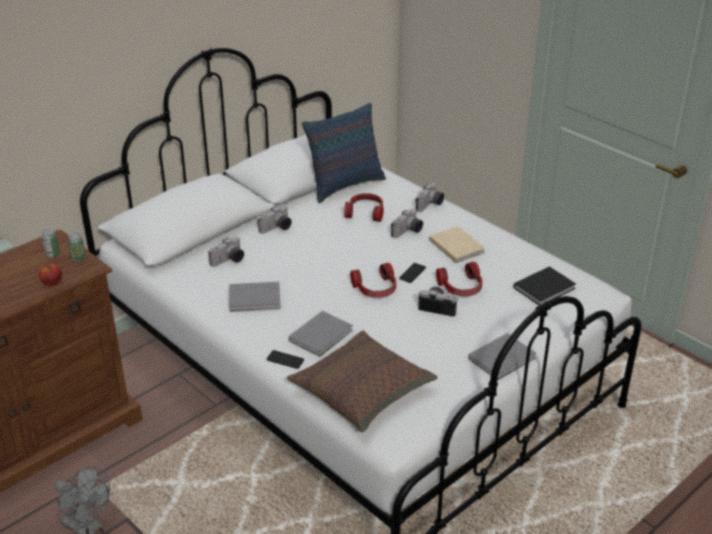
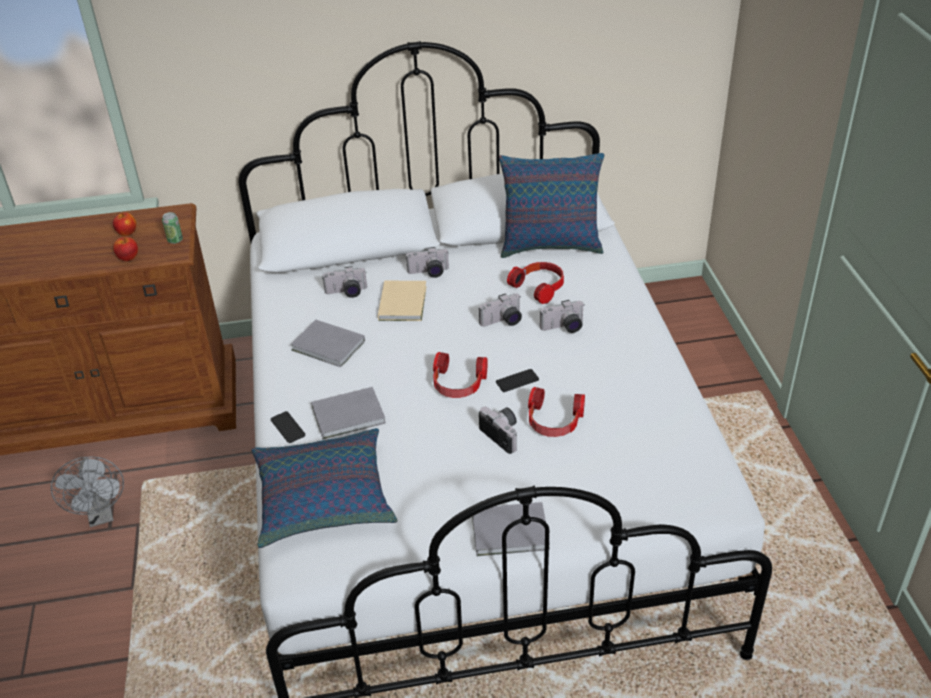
camera: 35 degrees right, 5 degrees up
can [42,229,60,257] -> none
brown pillow [287,331,438,432] -> blue pillow [251,428,397,548]
camera [416,183,444,212] -> camera moved to [479,293,522,327]
beige book [429,226,485,263] -> beige book moved to [378,281,427,321]
black book [514,266,576,306] -> none
none -> apple [113,212,137,236]

